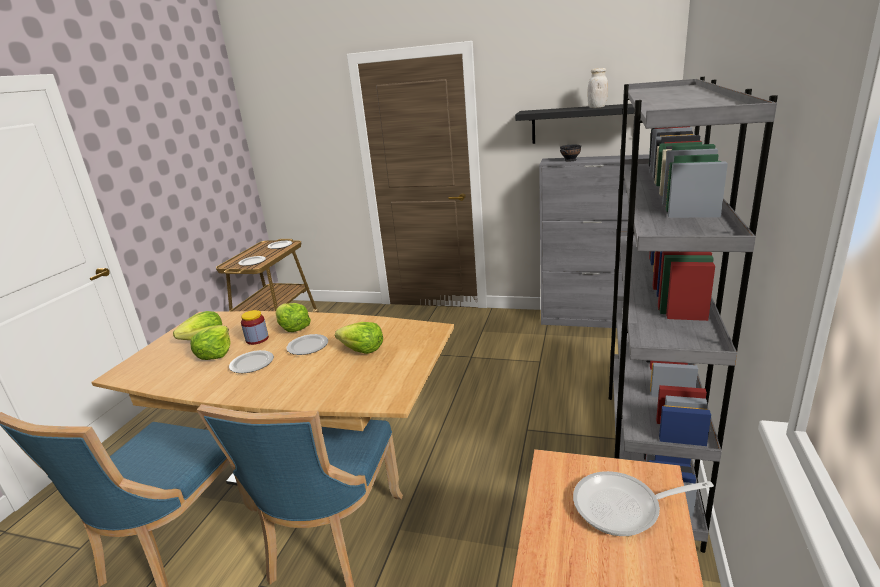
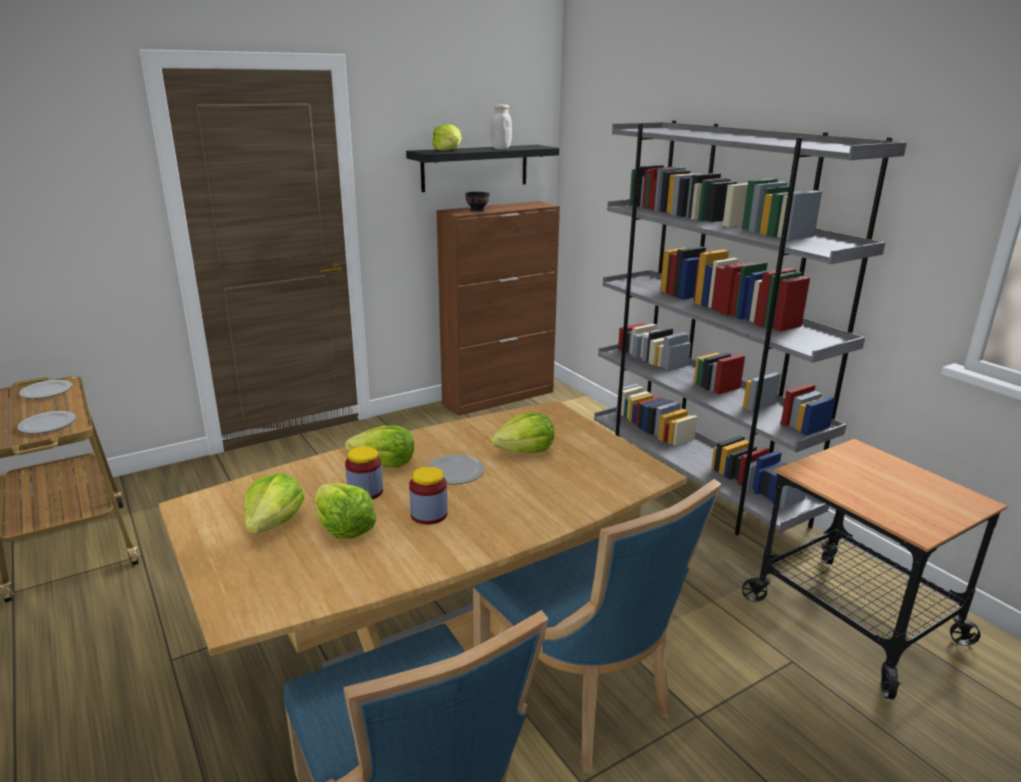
camera: 50 degrees left, 0 degrees up
plate [229,350,274,373] -> jar [409,467,448,525]
grey cabinet [539,154,649,328] -> brown cabinet [436,201,560,416]
frying pan [573,471,714,536] -> none
none -> lettuce [432,124,462,151]

